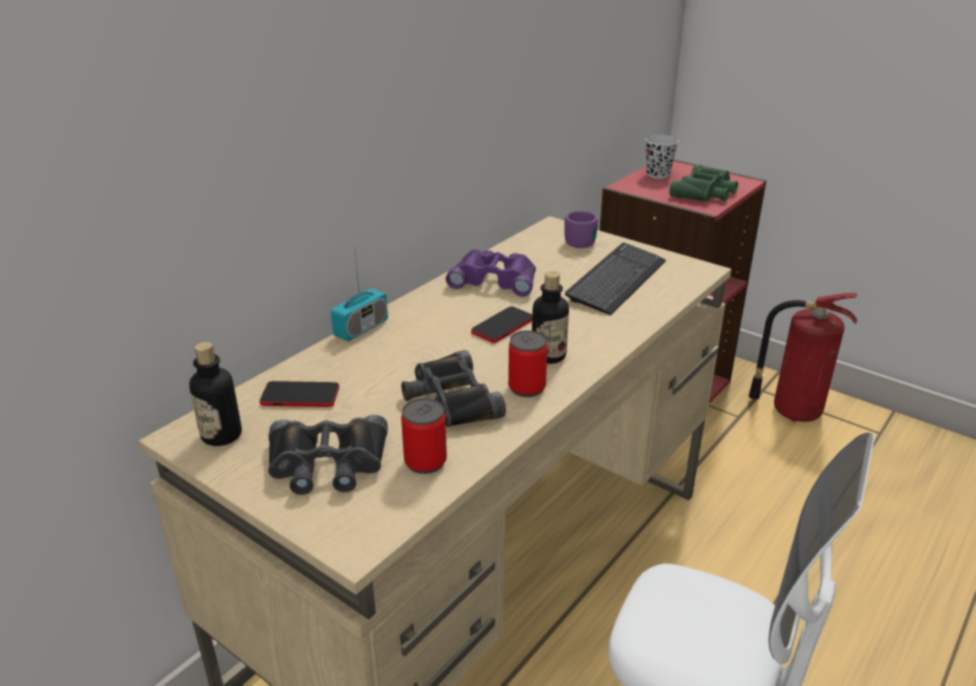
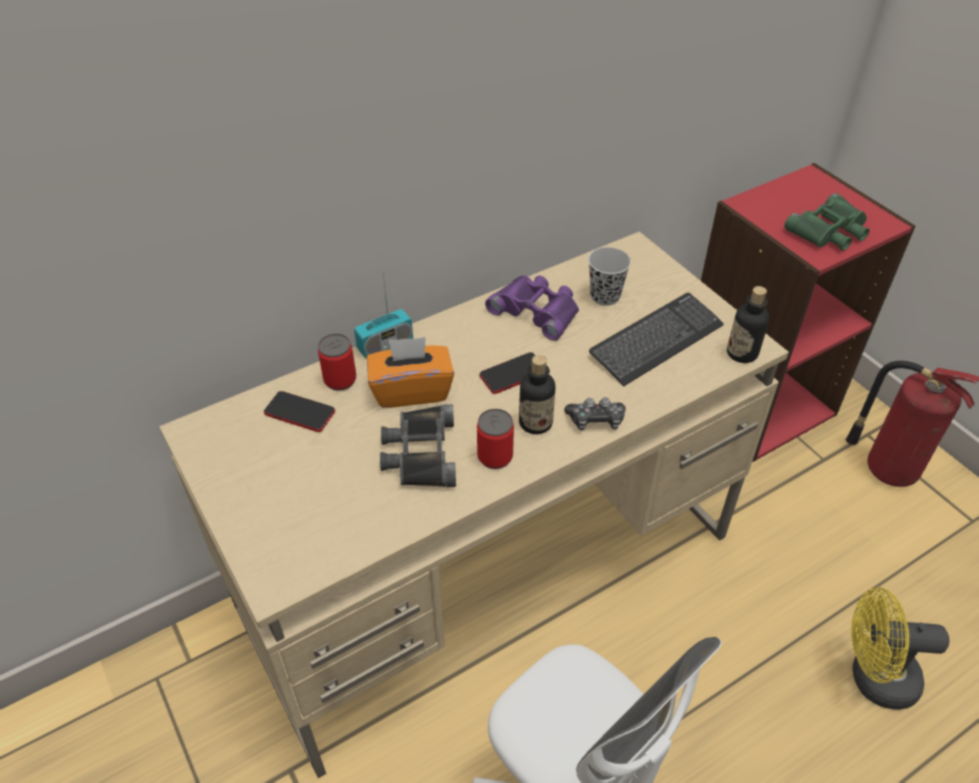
camera: 20 degrees right, 15 degrees up
bottle [189,342,242,446] -> bottle moved to [727,286,770,363]
black binoculars [268,415,388,495] -> none
can [401,398,447,474] -> can moved to [318,334,356,391]
purple mug [564,210,598,248] -> none
black cup [645,135,679,179] -> black cup moved to [588,247,631,306]
none -> orange tissue box [367,337,454,408]
none -> game controller [564,397,626,431]
none -> yellow fan [851,587,949,709]

